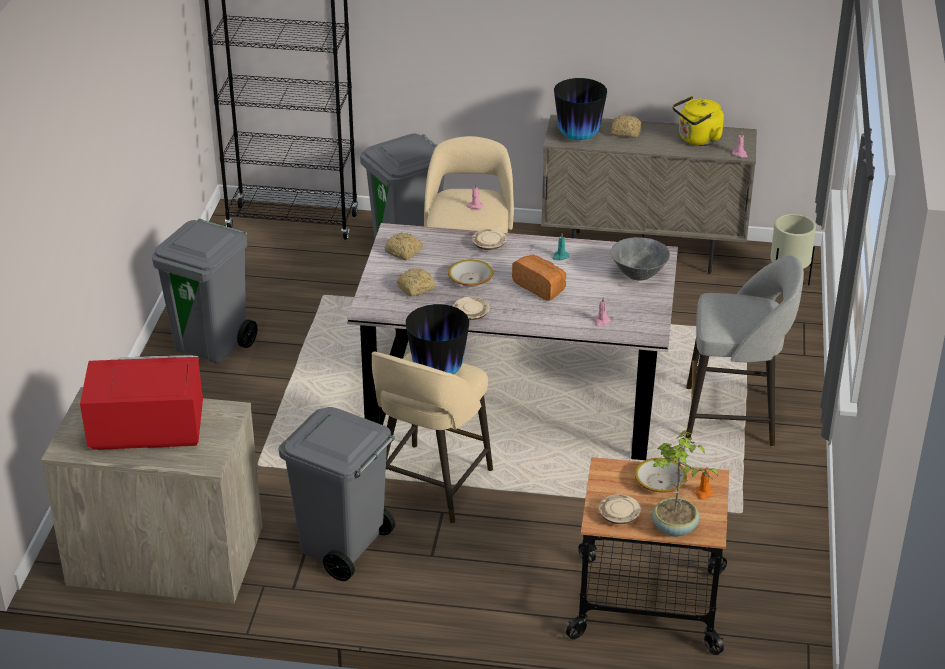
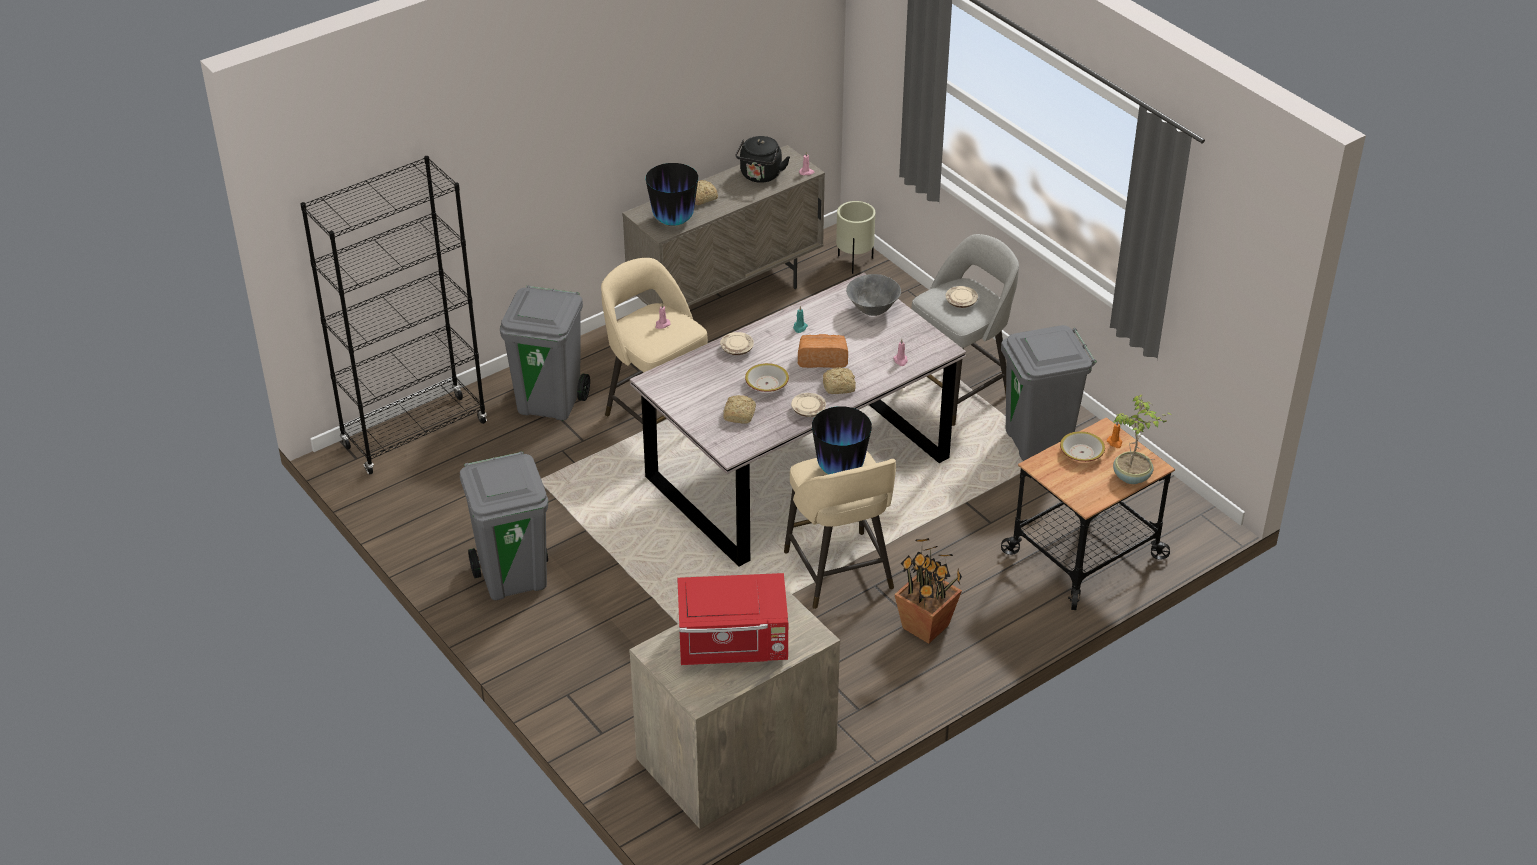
camera: 45 degrees left, 5 degrees up
red microwave [80,355,203,450] -> red microwave turned 135 degrees counterclockwise [677,573,788,665]
grey trash can [279,407,395,581] -> grey trash can moved to [1001,325,1097,461]
bread [385,232,423,260] -> bread moved to [823,367,856,394]
beige plate [599,494,641,524] -> beige plate moved to [946,286,978,308]
yellow kettle [672,96,724,146] -> black kettle [736,136,790,183]
none -> potted plant [894,538,962,644]

